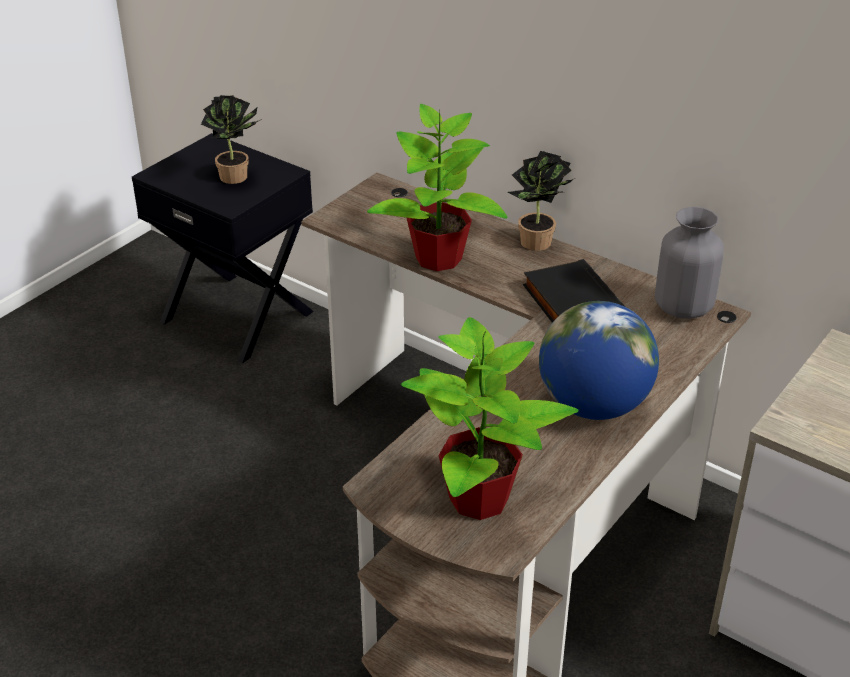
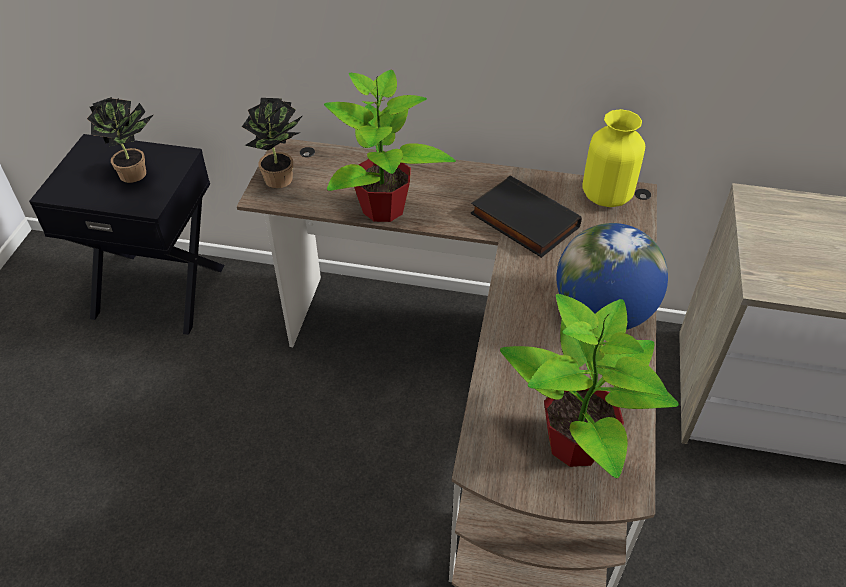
camera: 25 degrees left, 10 degrees up
potted plant [507,151,575,251] -> potted plant moved to [242,98,303,188]
grey vase [655,207,724,319] -> yellow vase [582,109,645,207]

